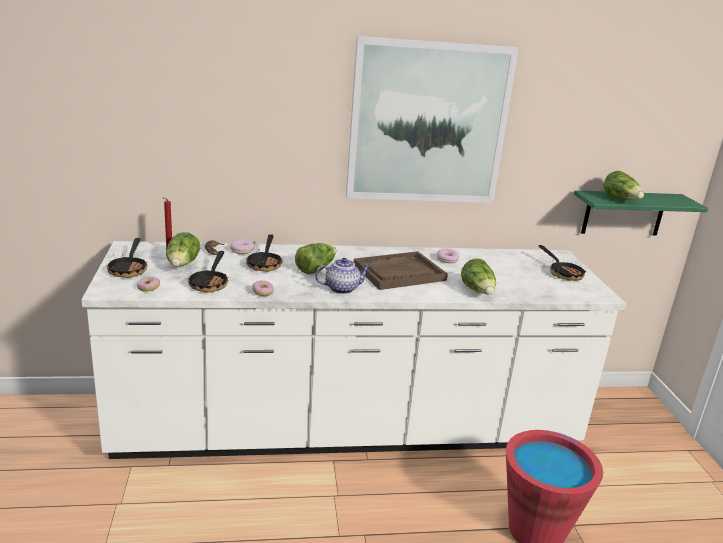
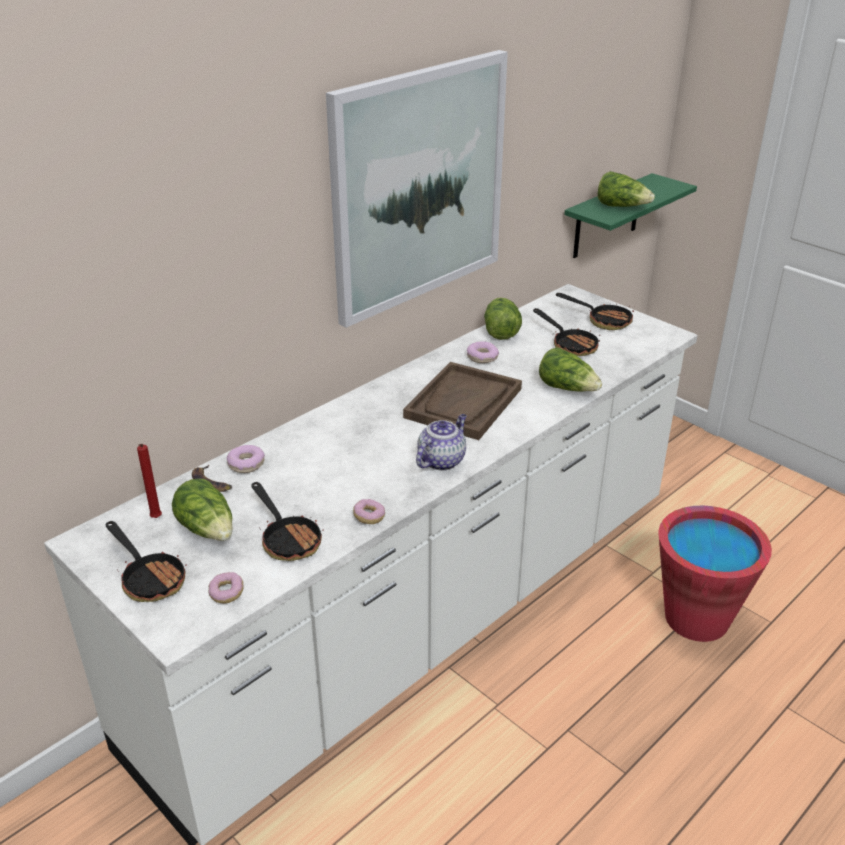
camera: 35 degrees left, 10 degrees up
frying pan [246,234,283,272] -> frying pan moved to [533,308,600,356]
lettuce [295,243,336,274] -> lettuce moved to [484,297,522,340]

